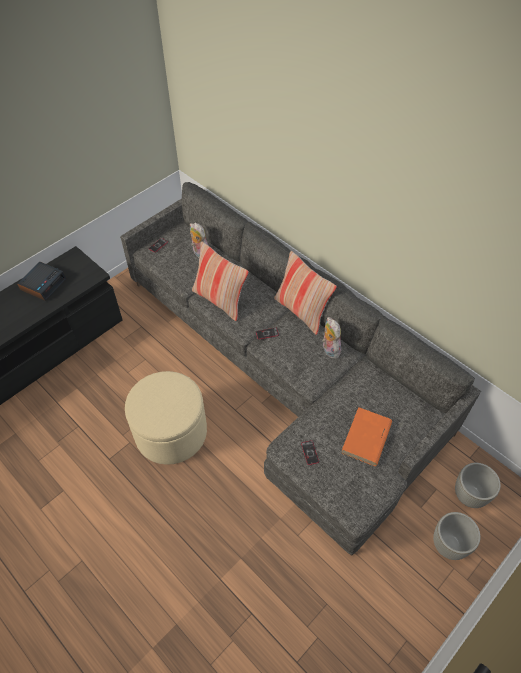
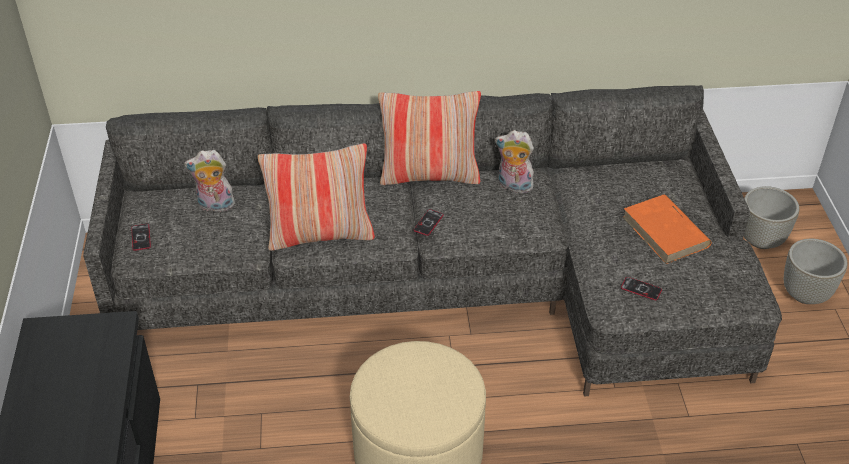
camera: 50 degrees left, 10 degrees down
alarm clock [17,262,67,301] -> none

